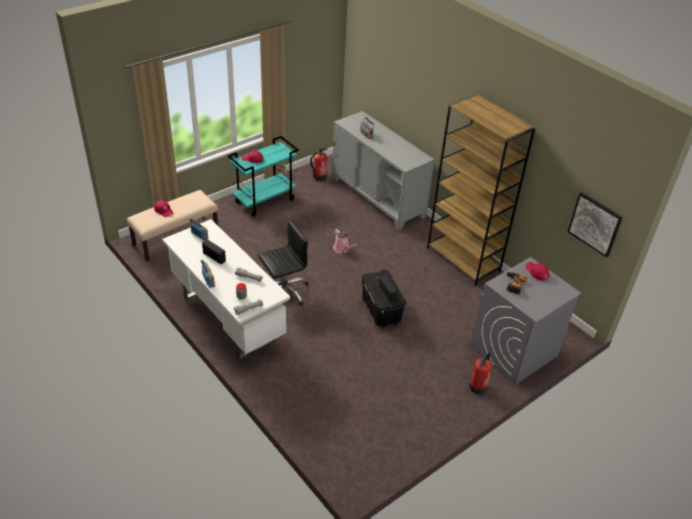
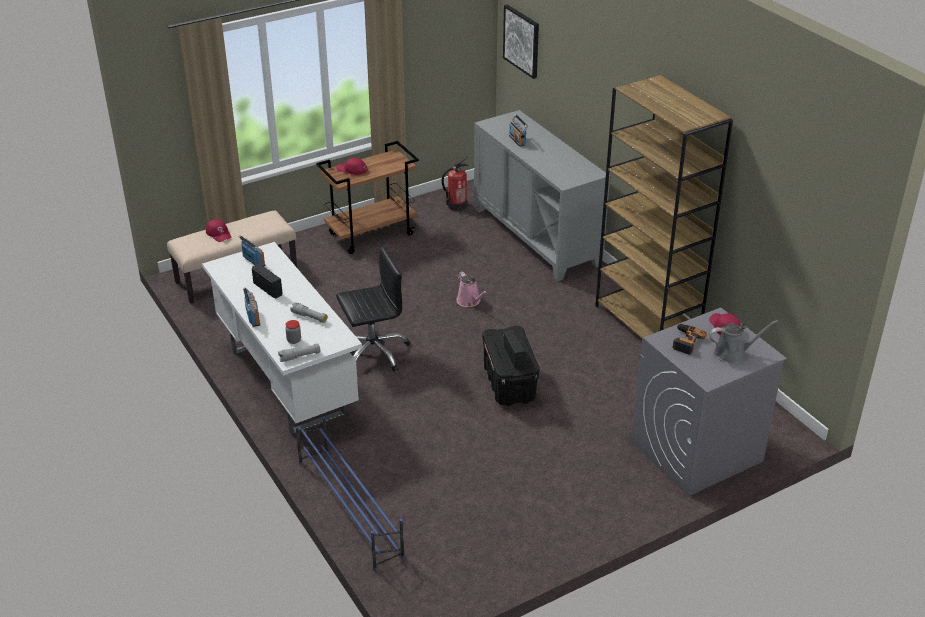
camera: 10 degrees right, 5 degrees down
turquoise cart [228,136,299,217] -> brown cart [316,141,419,254]
fire extinguisher [469,353,492,394] -> none
picture [568,192,623,258] -> picture moved to [503,4,539,79]
none -> blue shoe rack [296,417,404,571]
none -> grey watering can [709,320,778,363]

